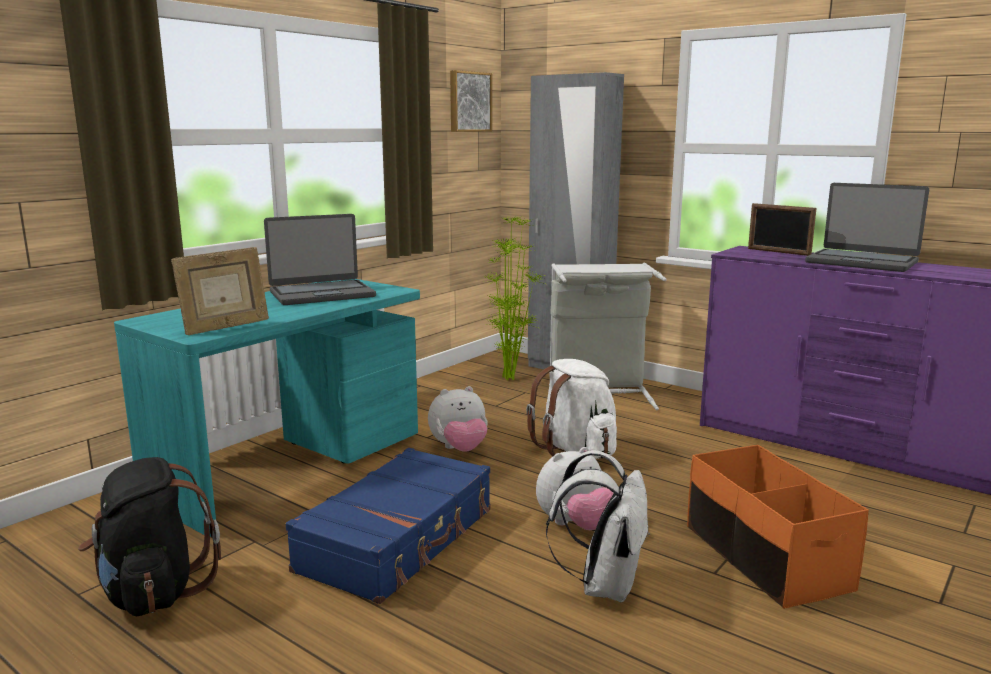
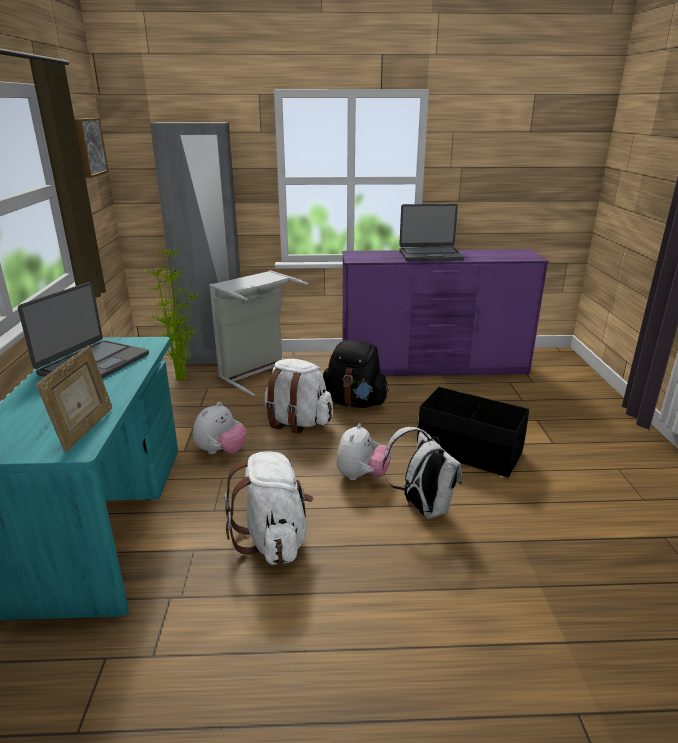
camera: 40 degrees left, 10 degrees up
black backpack [78,457,221,616] -> black backpack moved to [323,340,389,408]
blue suitcase [286,448,491,604] -> white backpack [224,452,313,565]
orange storage box [687,445,869,609] -> black storage box [417,387,530,478]
picture frame [748,203,817,256] -> none

